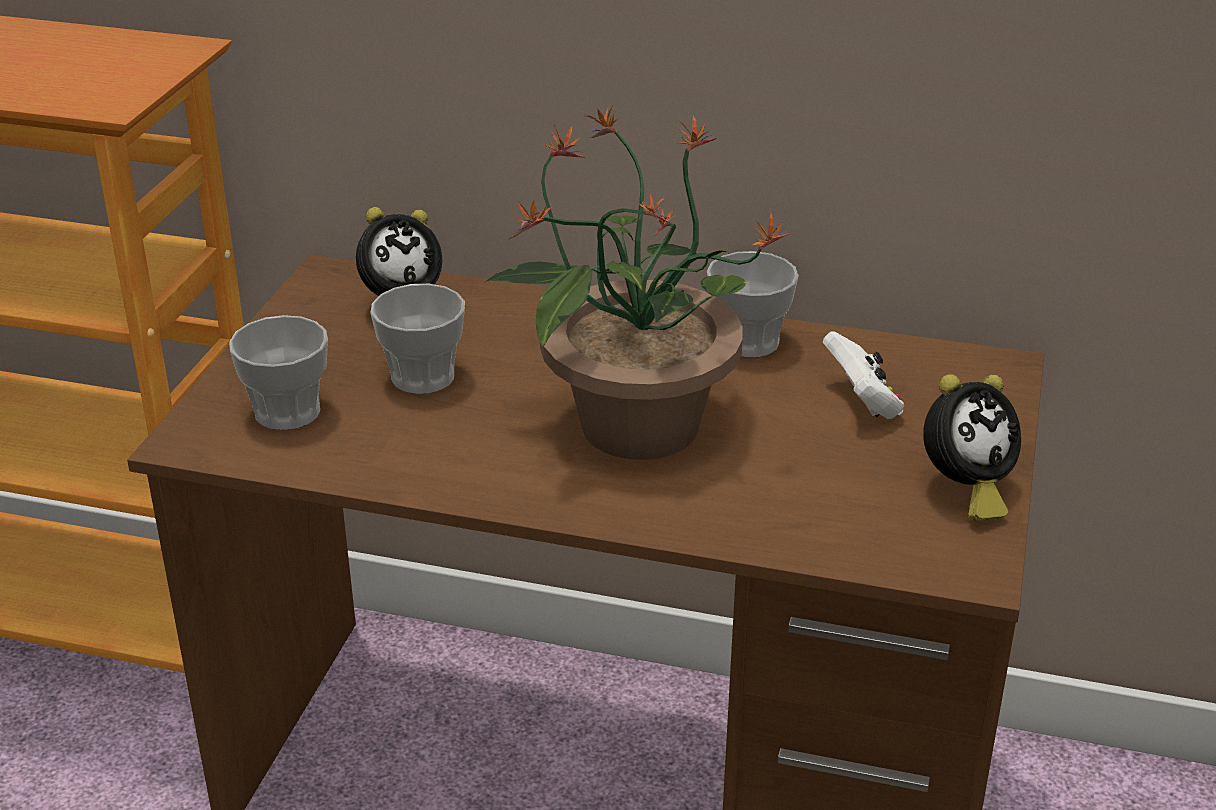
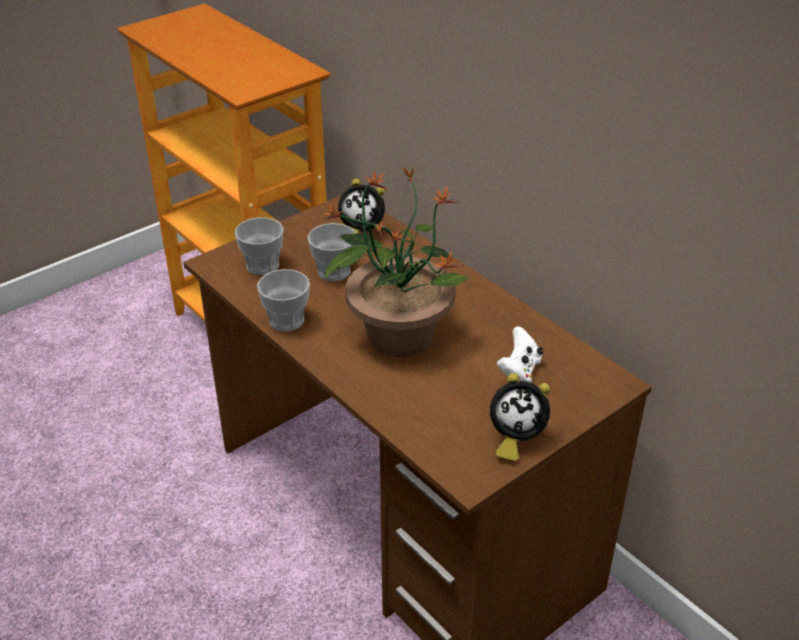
camera: 35 degrees right, 5 degrees up
cup [707,251,799,358] -> cup moved to [257,269,310,332]

